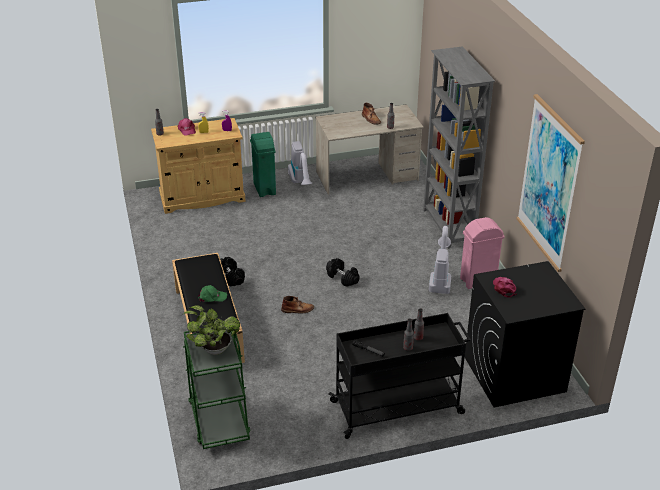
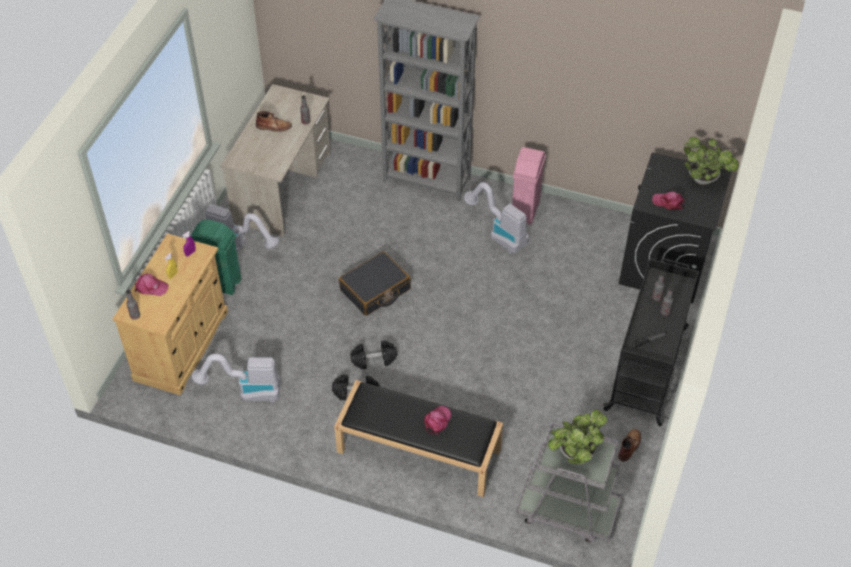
camera: 55 degrees left, 15 degrees up
green cart [183,328,251,449] -> grey cart [516,422,622,542]
green cap [198,285,227,302] -> pink cap [424,406,451,435]
brown boot [281,296,314,313] -> brown boot moved to [618,429,641,461]
black dumbbell [326,258,360,287] -> black dumbbell moved to [350,340,398,369]
picture [516,94,585,272] -> none
none -> vacuum cleaner [192,354,280,402]
none -> black suitcase [339,251,411,316]
none -> potted plant [684,137,739,185]

